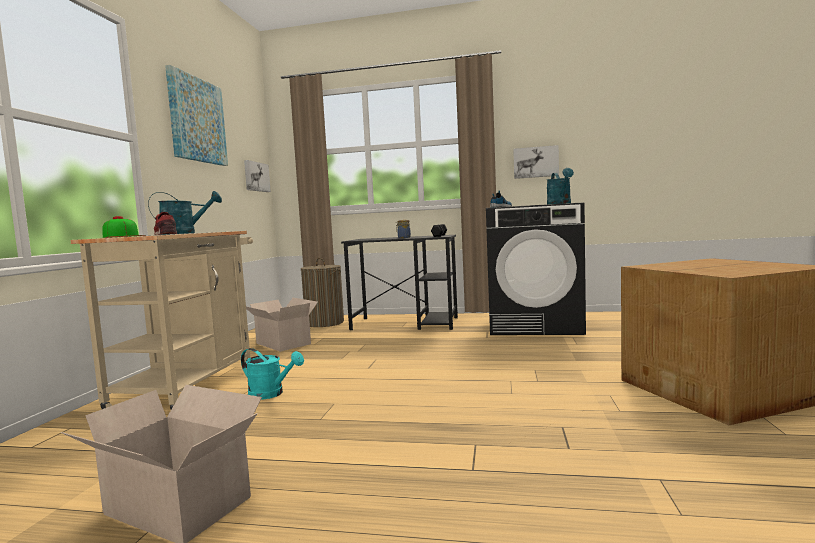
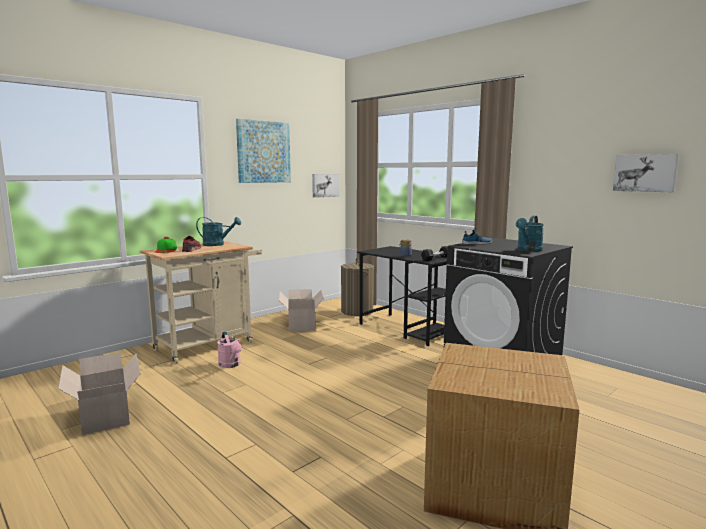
camera: 35 degrees right, 5 degrees up
turquoise watering can [241,348,304,400] -> pink watering can [217,332,242,368]
picture [513,145,559,179] -> picture moved to [613,154,678,192]

